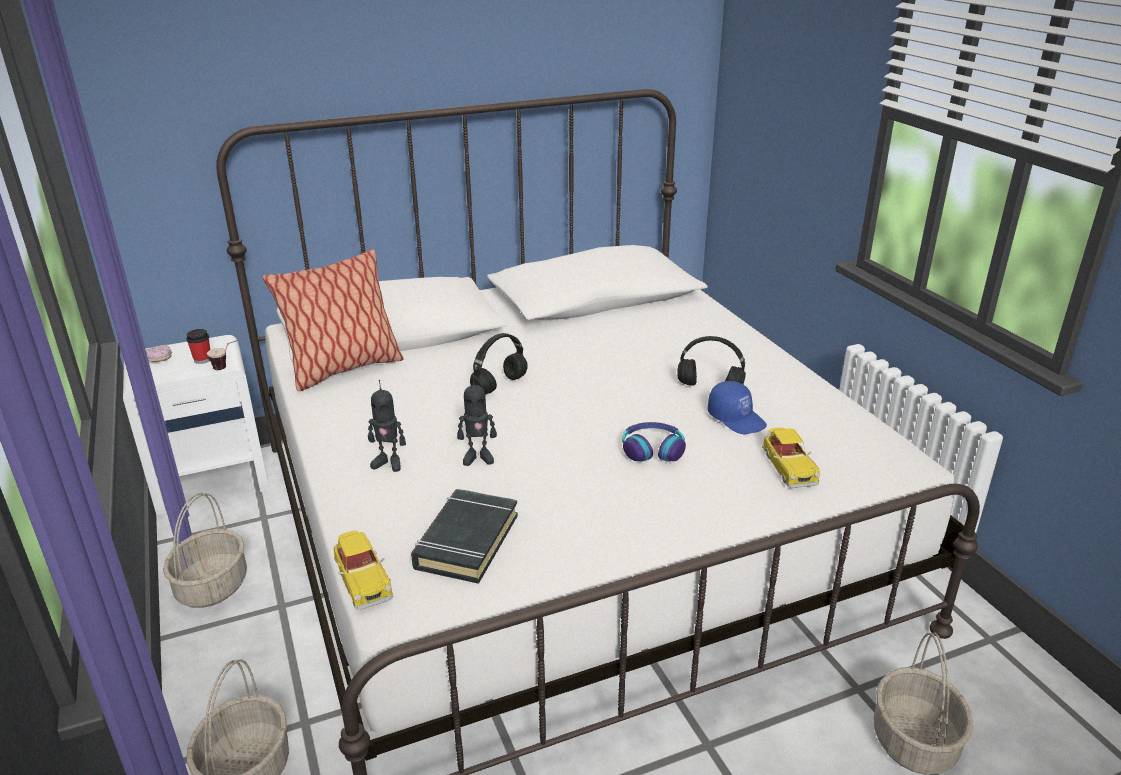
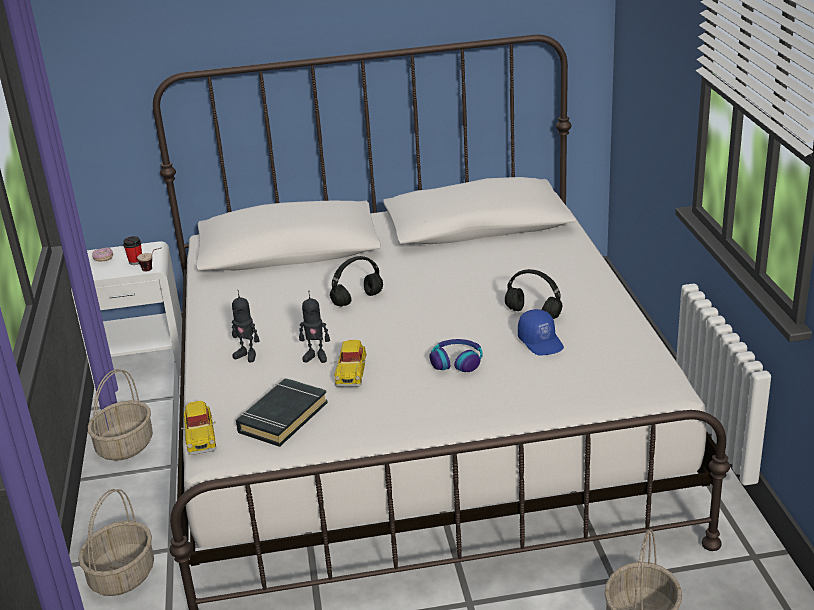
camera: 15 degrees right, 0 degrees up
pillow [263,249,403,391] -> none
toy car [762,427,820,488] -> toy car moved to [334,340,367,387]

